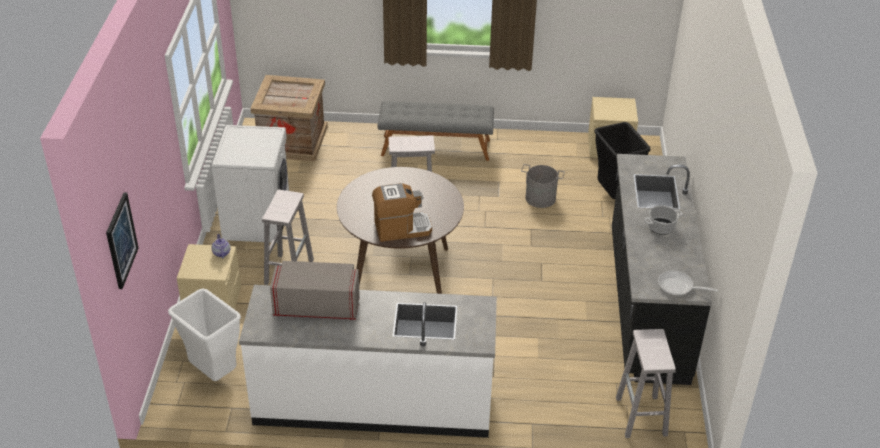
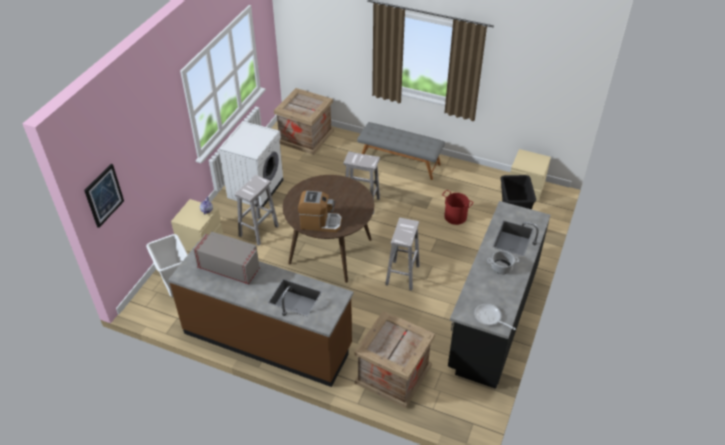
camera: 20 degrees right, 5 degrees up
white counter [239,285,497,438] -> brown counter [168,243,353,387]
grey bucket [521,164,565,208] -> red bucket [442,190,474,225]
white stool [616,329,676,438] -> white stool moved to [385,218,420,291]
none -> crate [354,311,435,409]

